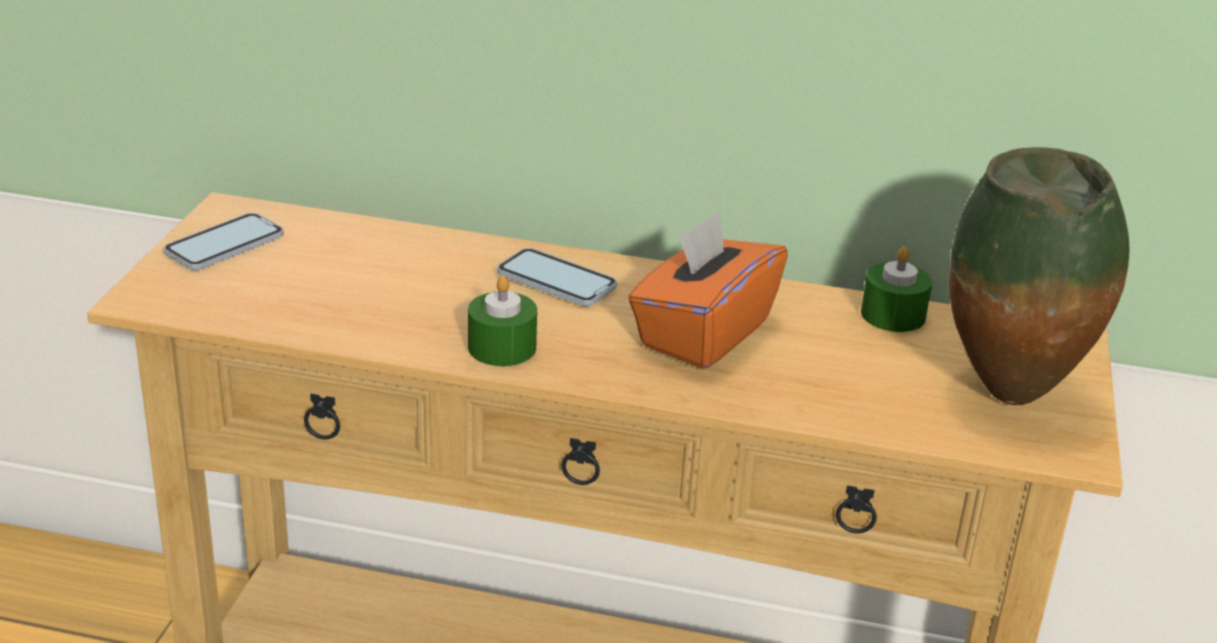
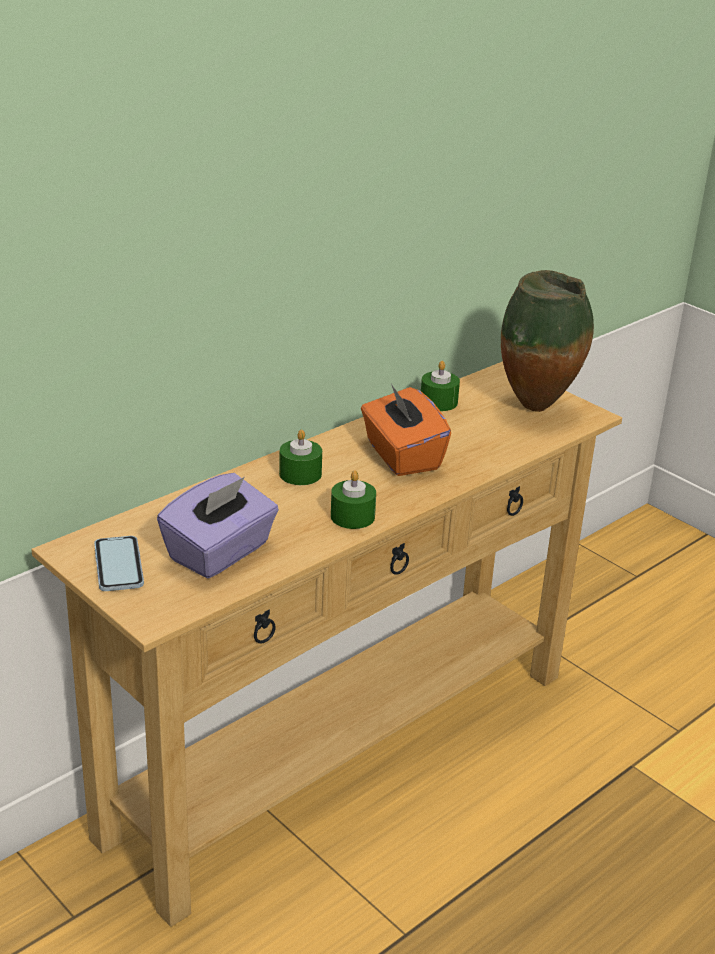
camera: 55 degrees left, 0 degrees up
phone [497,248,617,306] -> green candle [279,430,322,485]
none -> purple tissue box [157,473,279,579]

